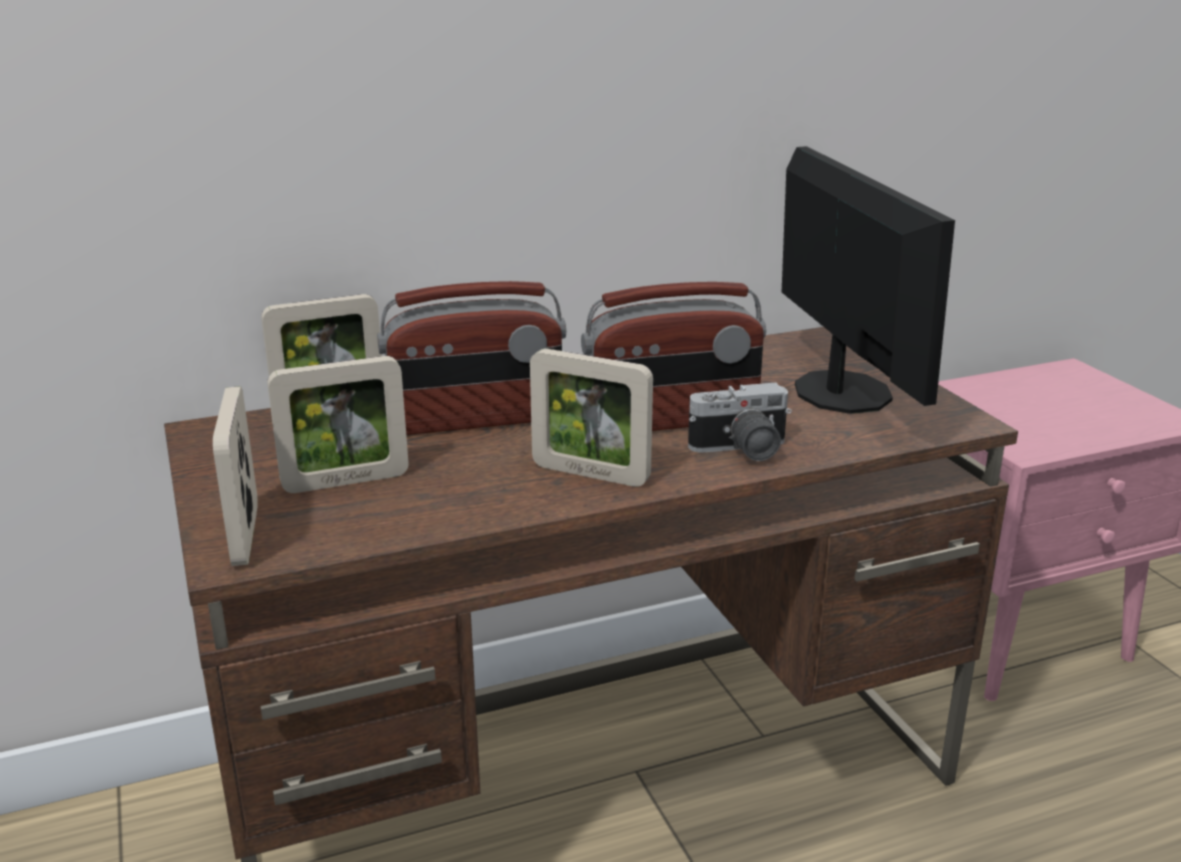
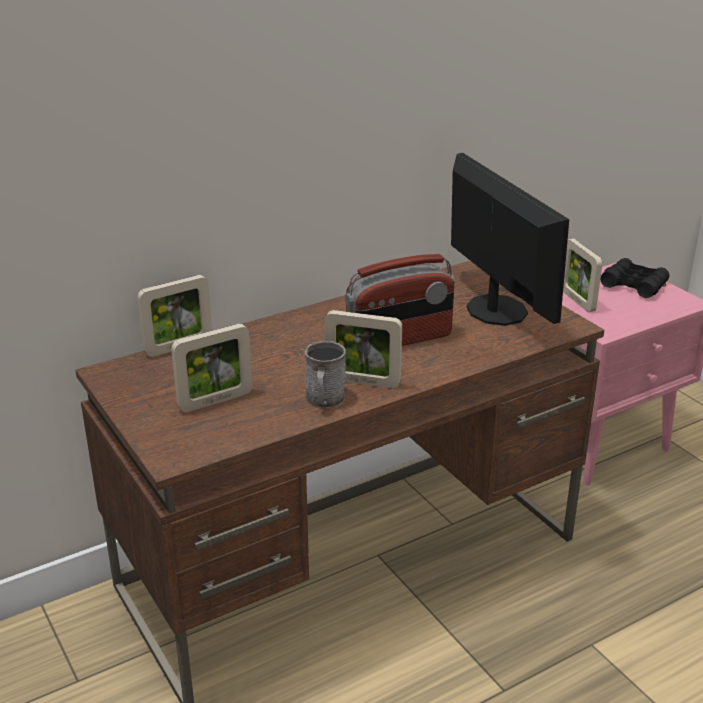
camera: 10 degrees left, 5 degrees up
picture frame [213,386,258,566] -> picture frame moved to [563,238,603,312]
radio [377,281,566,435] -> none
camera [688,383,792,461] -> none
none -> grey mug [305,341,346,408]
none -> black binoculars [601,258,669,298]

